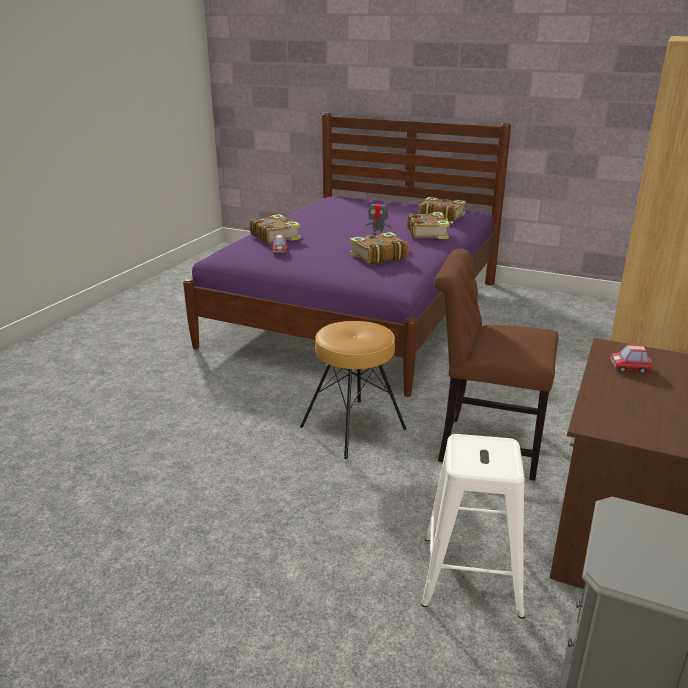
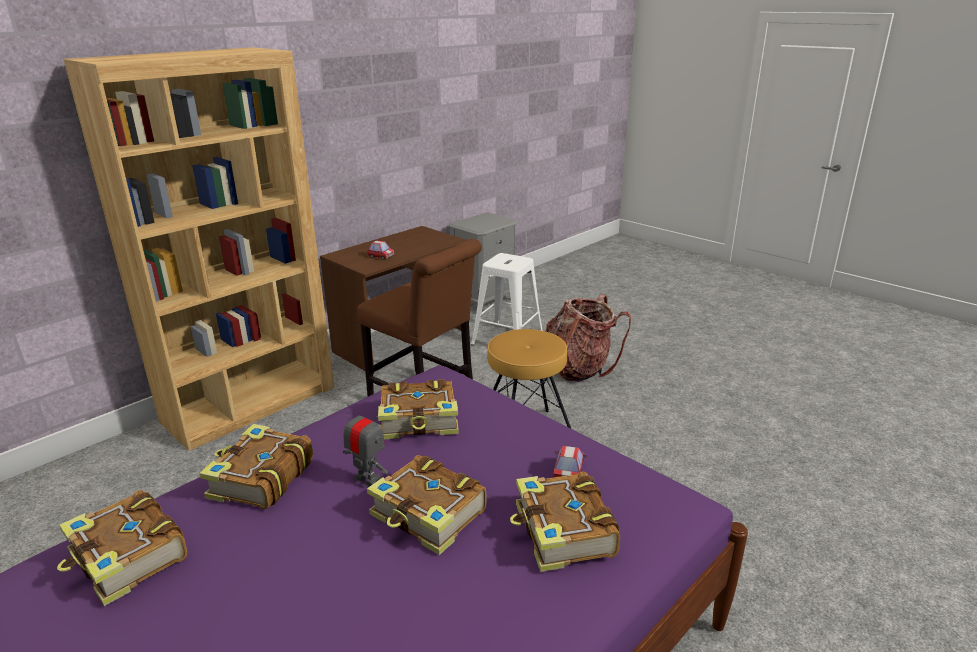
camera: 160 degrees left, 0 degrees up
none -> book [367,455,486,555]
none -> backpack [545,294,631,382]

